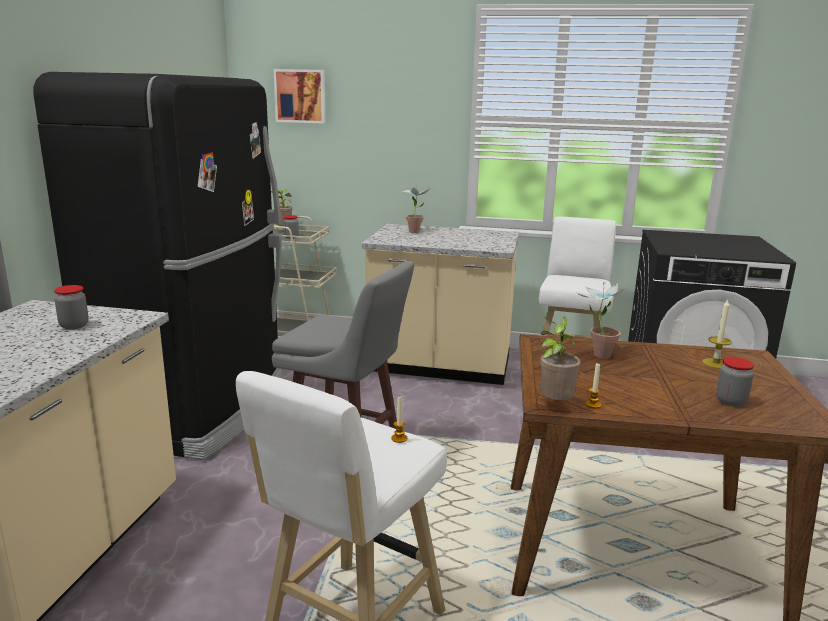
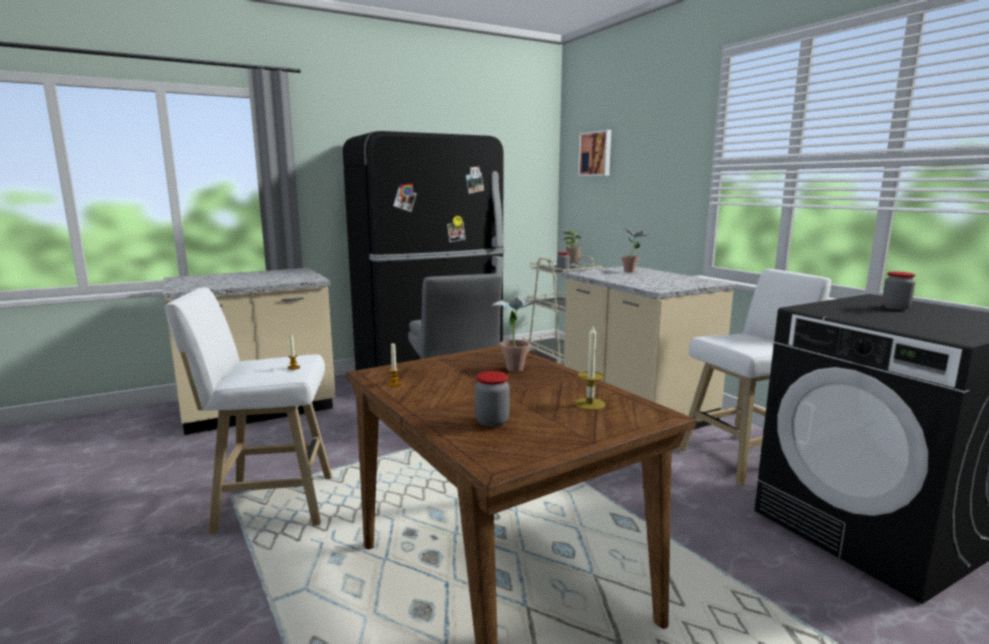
camera: 50 degrees right, 5 degrees down
jar [54,285,89,330] -> jar moved to [882,272,915,310]
potted plant [538,317,581,400] -> none

